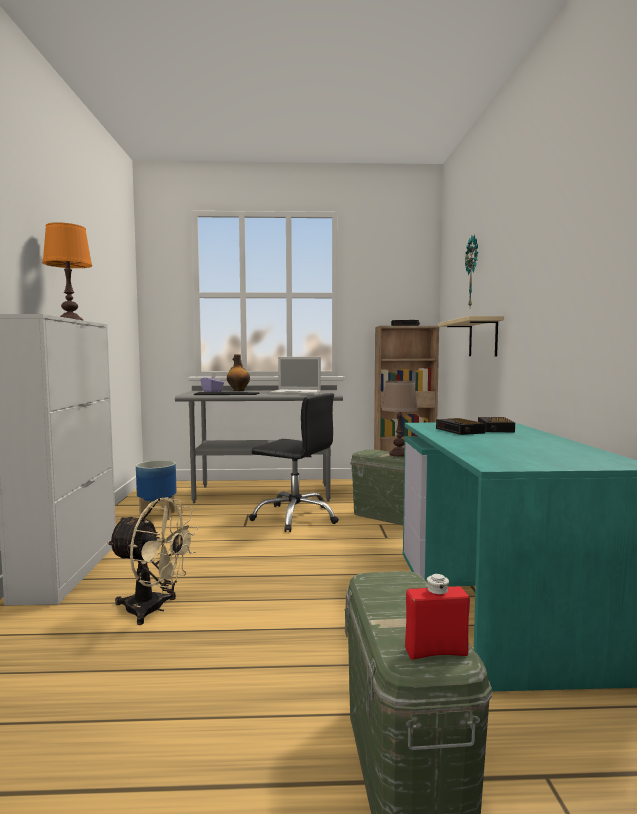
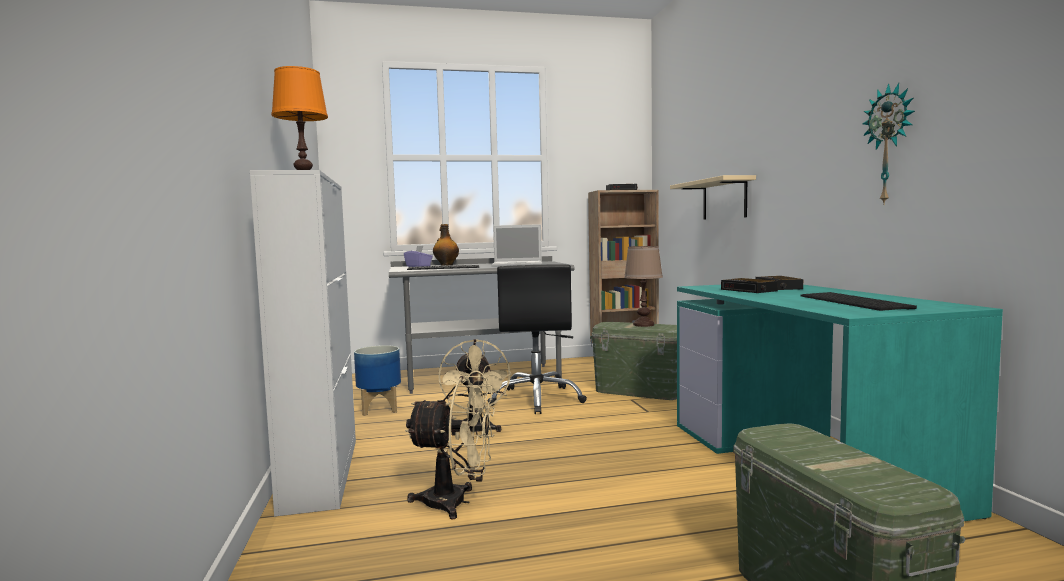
camera: 10 degrees left, 0 degrees up
black office chair [249,393,339,532] -> black office chair turned 75 degrees clockwise [488,264,587,414]
red bottle [405,574,470,659] -> none
wall clock [465,235,478,306] -> wall clock moved to [862,83,915,204]
none -> beige fan [438,339,512,436]
none -> keyboard [801,292,917,311]

